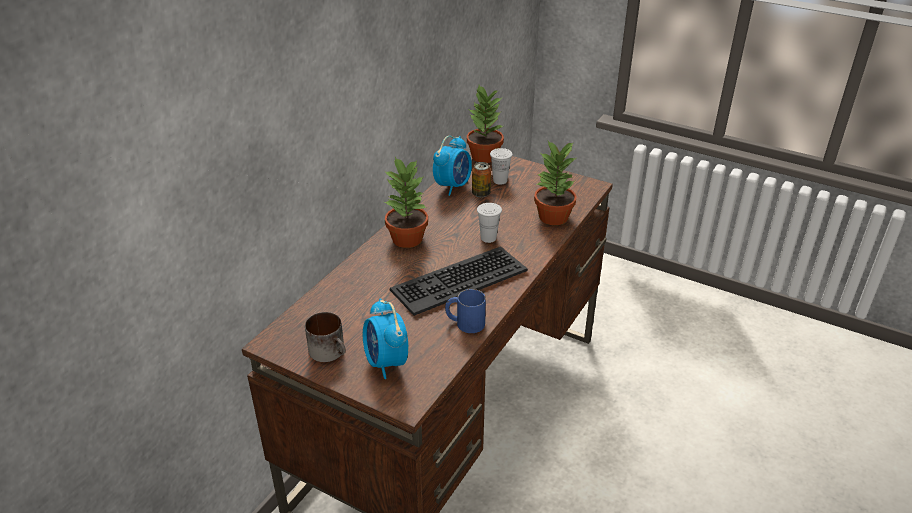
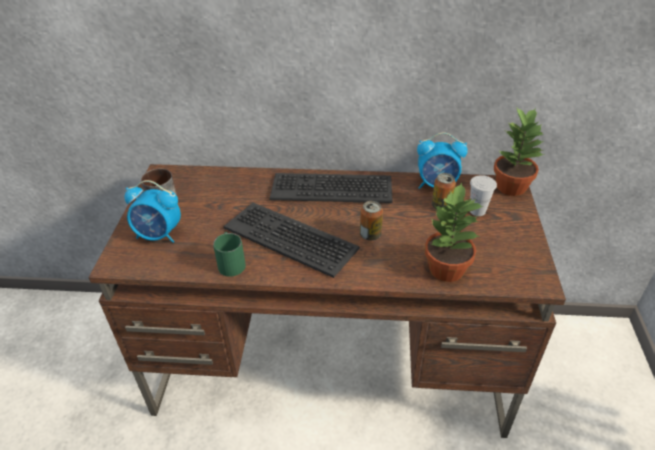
camera: 65 degrees right, 5 degrees up
alarm clock [363,298,408,379] -> alarm clock turned 120 degrees counterclockwise [125,180,181,243]
potted plant [384,157,428,248] -> keyboard [269,173,393,203]
blue mug [445,289,486,333] -> green mug [213,232,246,277]
white cup [477,203,502,243] -> can [360,201,383,241]

